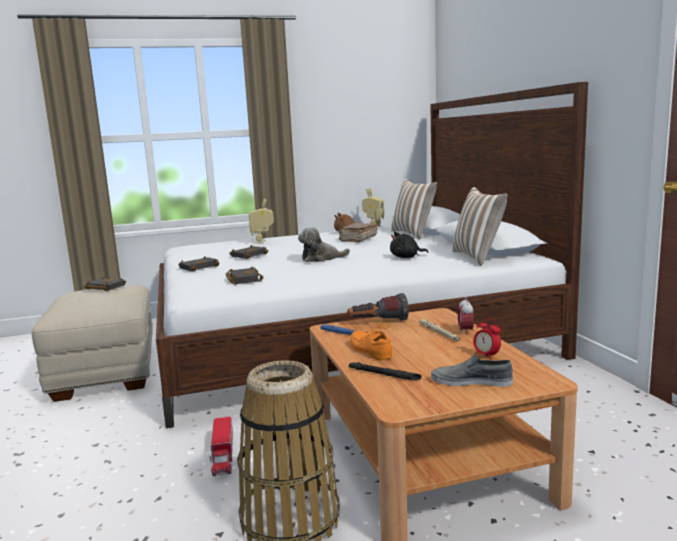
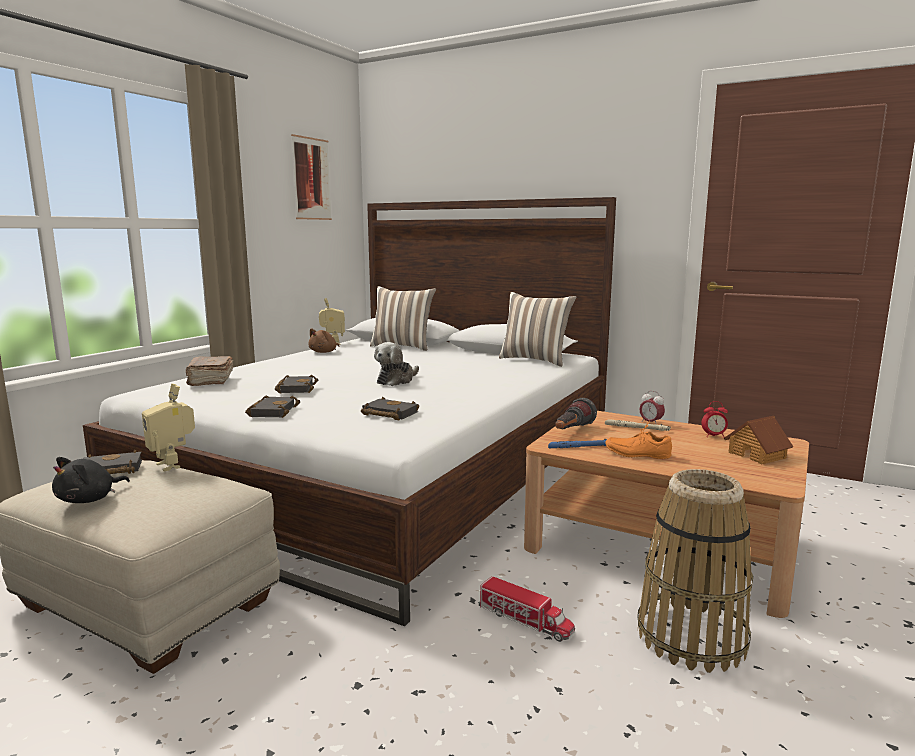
camera: 45 degrees left, 0 degrees up
toy robot [249,199,274,244] -> toy robot moved to [142,384,195,471]
brown book [339,223,378,242] -> brown book moved to [186,356,233,386]
black flashlight [349,362,422,381] -> none
black plush toy [390,232,429,258] -> black plush toy moved to [52,457,130,503]
grey shoe [431,355,513,387] -> toy house [724,416,793,464]
none -> picture [291,134,332,220]

